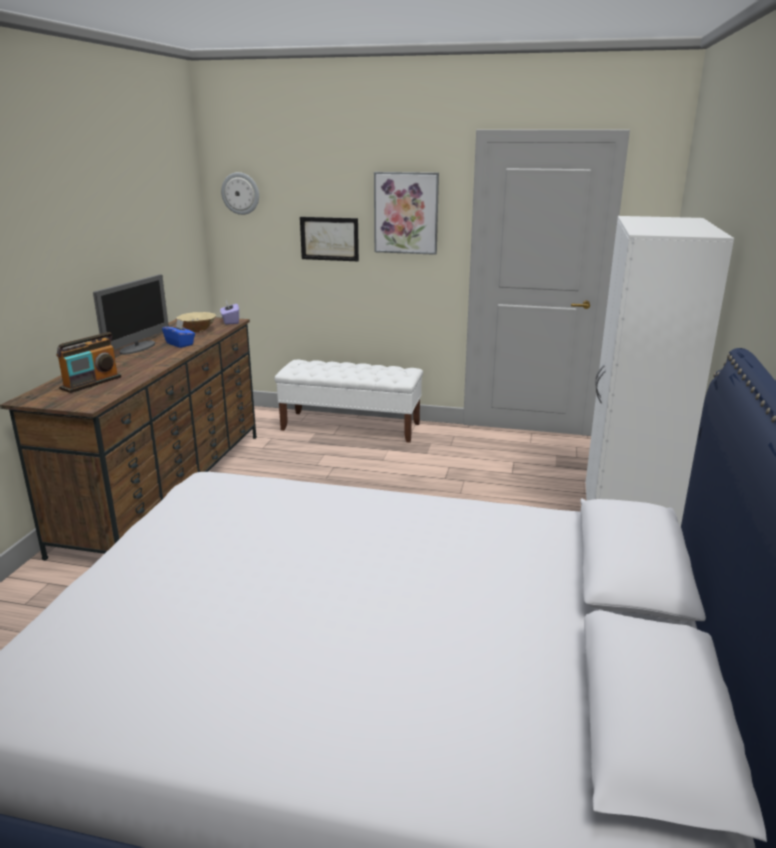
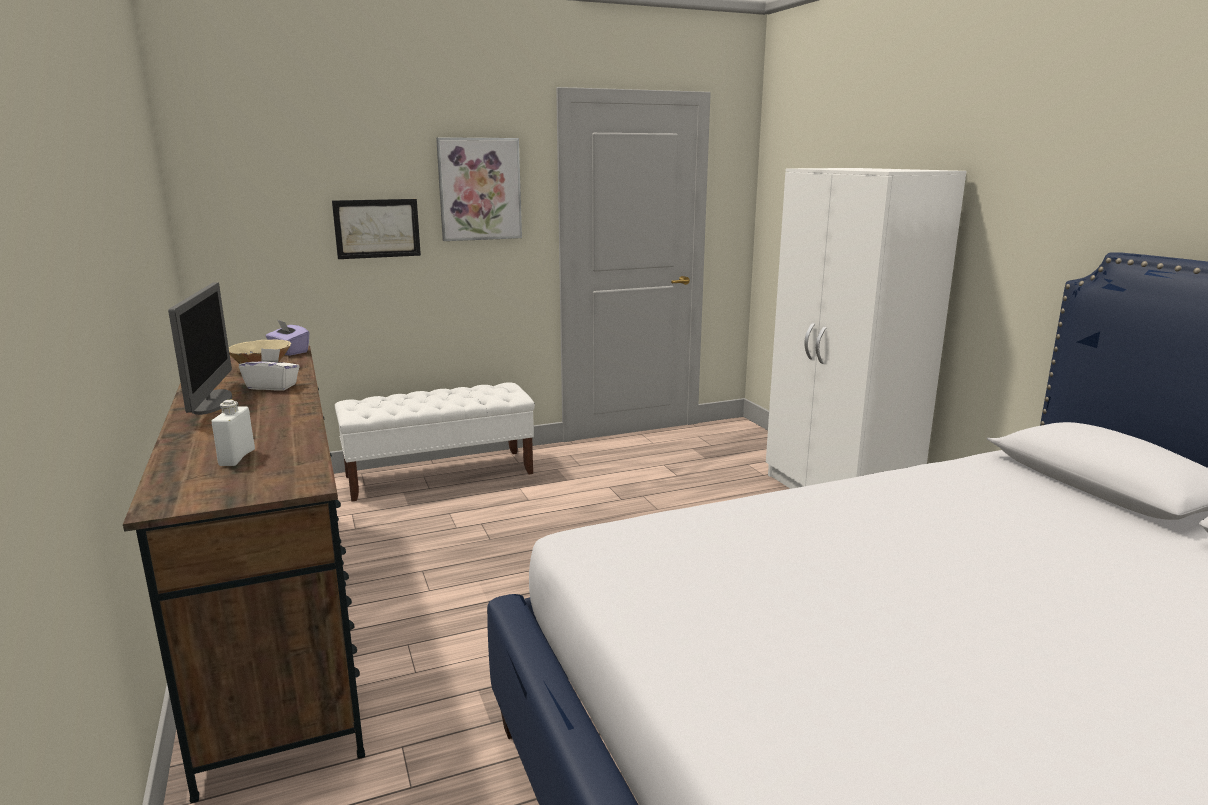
camera: 35 degrees left, 5 degrees down
radio [56,332,121,393] -> white bottle [212,400,255,466]
blue tissue box [162,319,195,348] -> white tissue box [239,348,300,391]
wall clock [221,172,259,215] -> none

